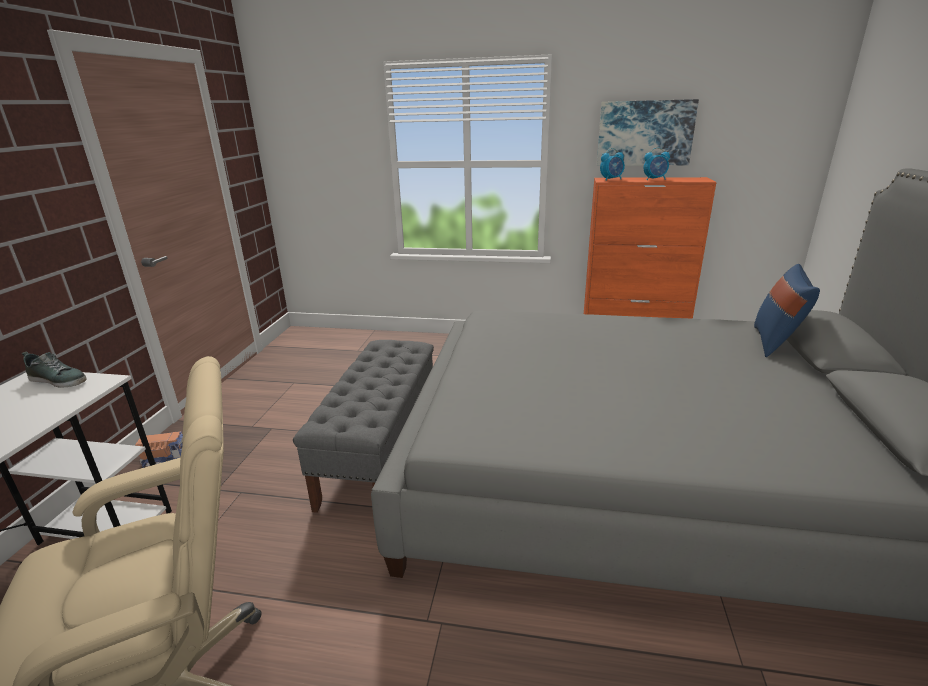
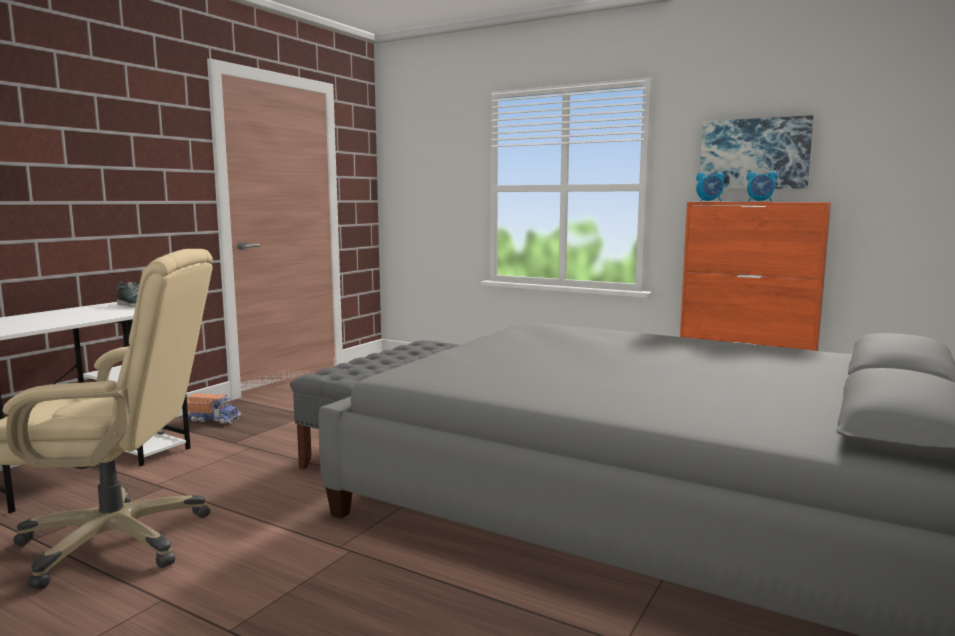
camera: 20 degrees right, 15 degrees down
blue pillow [754,264,820,357] -> none

